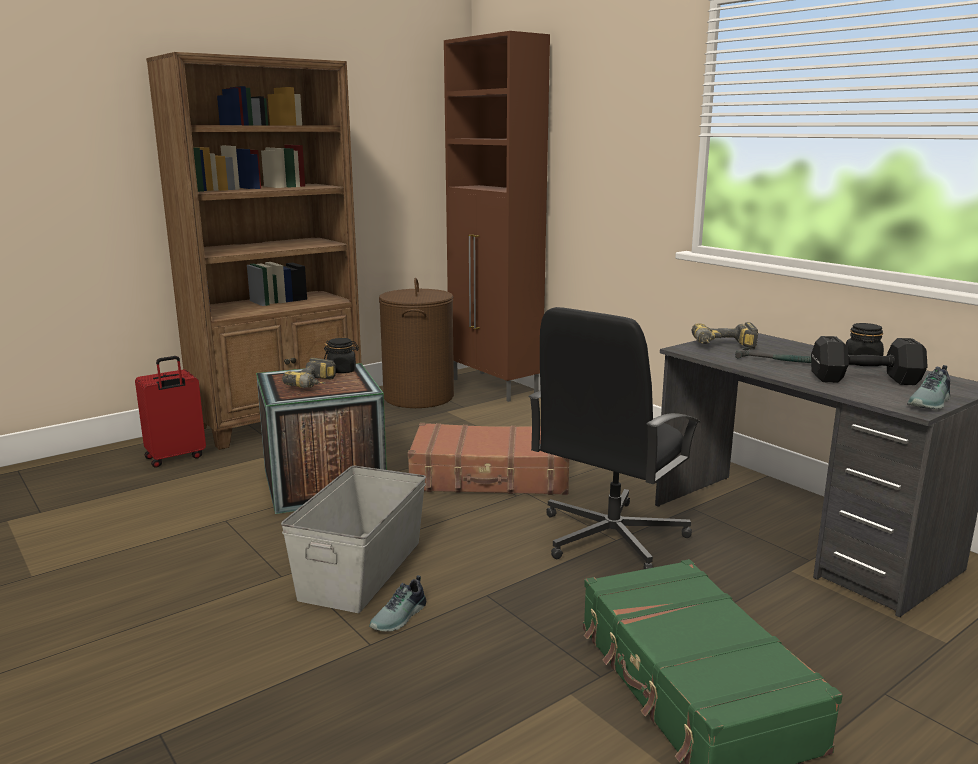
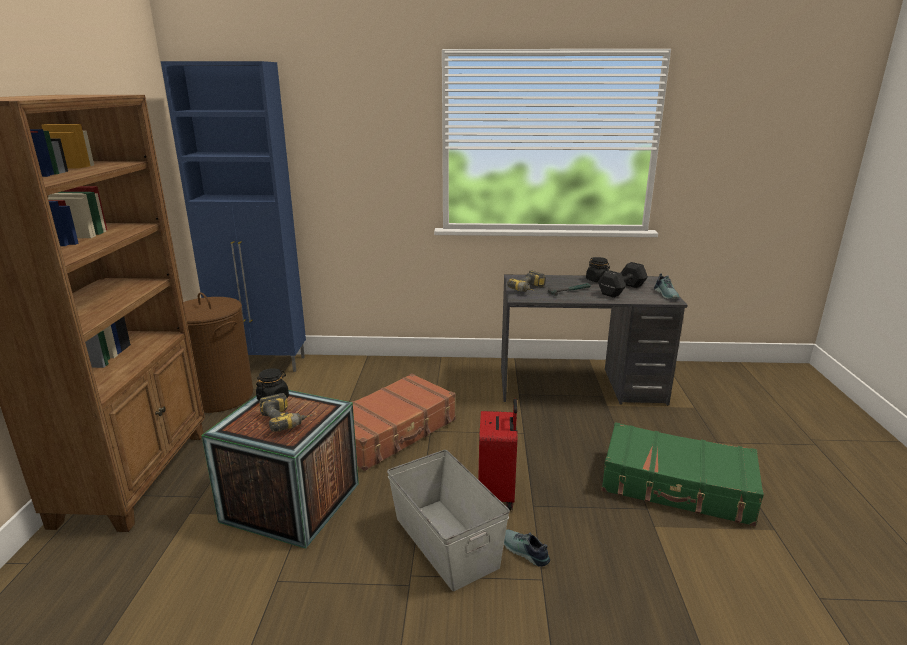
camera: 50 degrees left, 5 degrees up
red suitcase [135,356,206,468] -> red suitcase moved to [478,399,517,511]
shoe [369,575,426,632] -> shoe turned 150 degrees clockwise [504,529,550,567]
brown cabinet [444,31,550,402] -> blue cabinet [161,61,306,372]
black office chair [529,307,700,569] -> none

